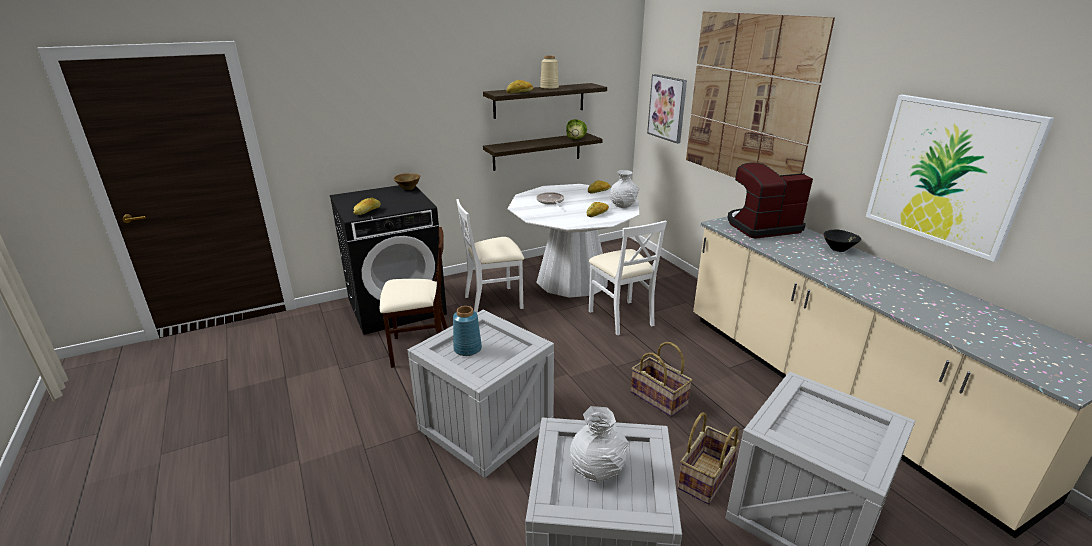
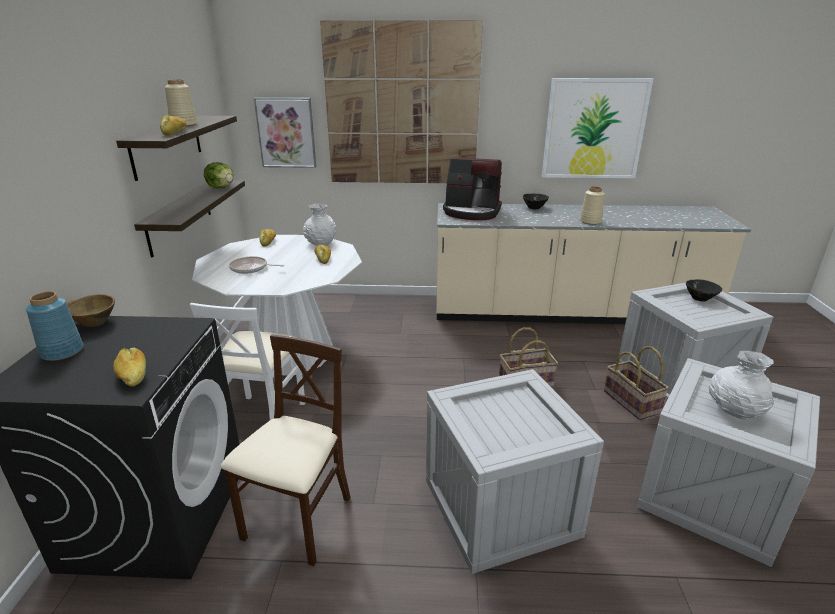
camera: 60 degrees left, 0 degrees up
blue vase [453,306,482,356] -> blue vase moved to [26,291,84,361]
white chair [589,220,667,335] -> none
coffee machine [728,163,813,239] -> coffee machine turned 90 degrees counterclockwise [443,157,502,220]
none -> beige vase [580,186,605,225]
none -> black bowl [686,279,722,302]

